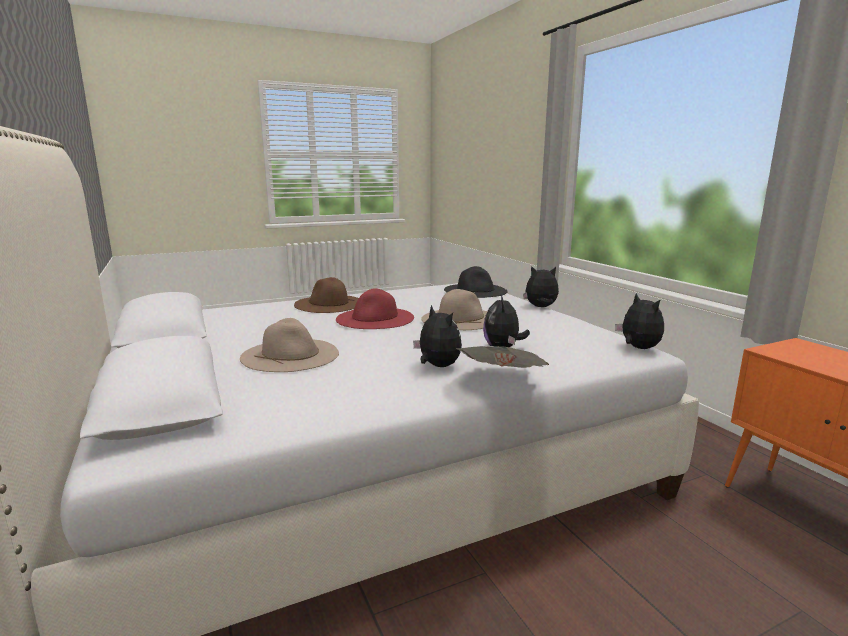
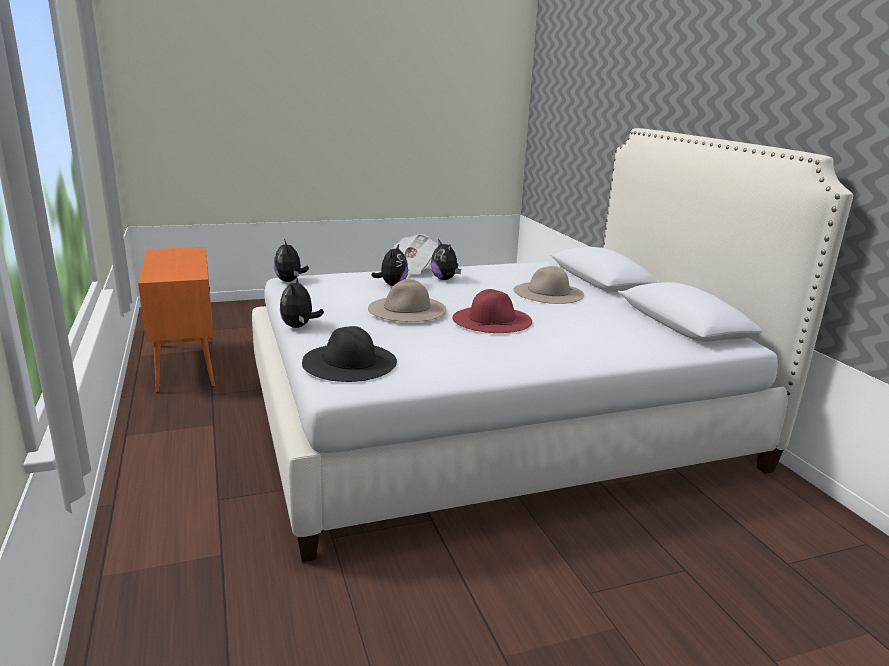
camera: 175 degrees left, 5 degrees up
brown hat [294,277,359,313] -> none
plush toy [523,266,559,307] -> plush toy turned 75 degrees clockwise [280,276,324,328]

